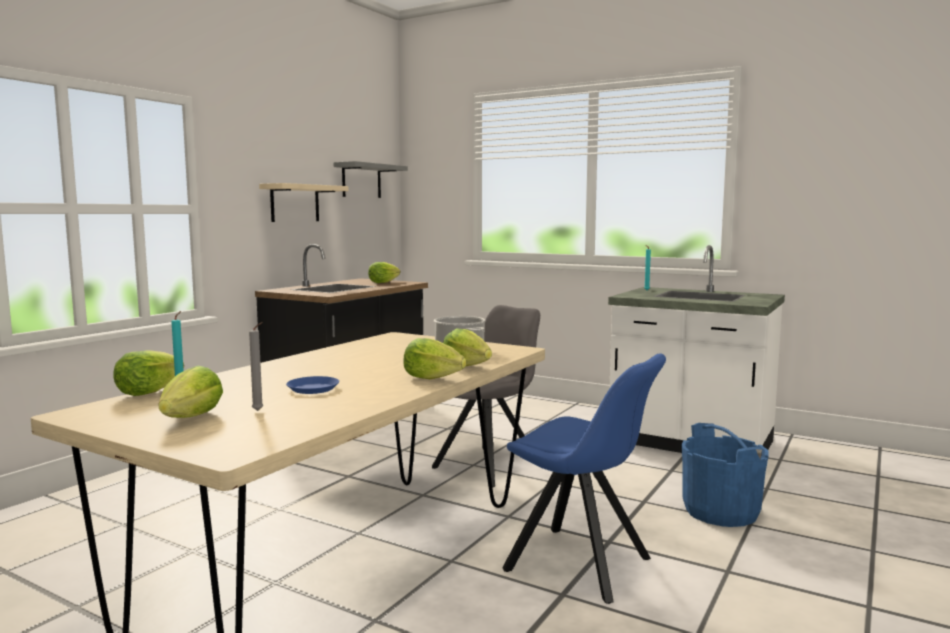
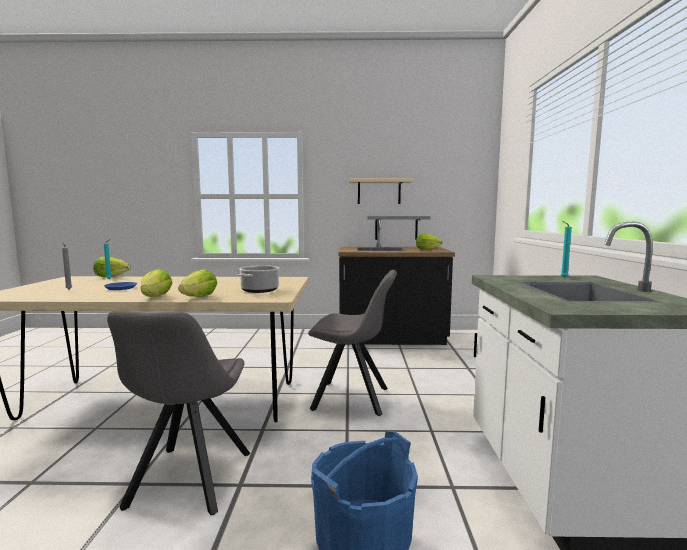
camera: 60 degrees right, 0 degrees up
lettuce [158,366,223,418] -> none
grey shelf [333,161,408,198] -> grey shelf moved to [367,216,430,240]
blue chair [502,353,666,604] -> grey chair [107,311,250,515]

